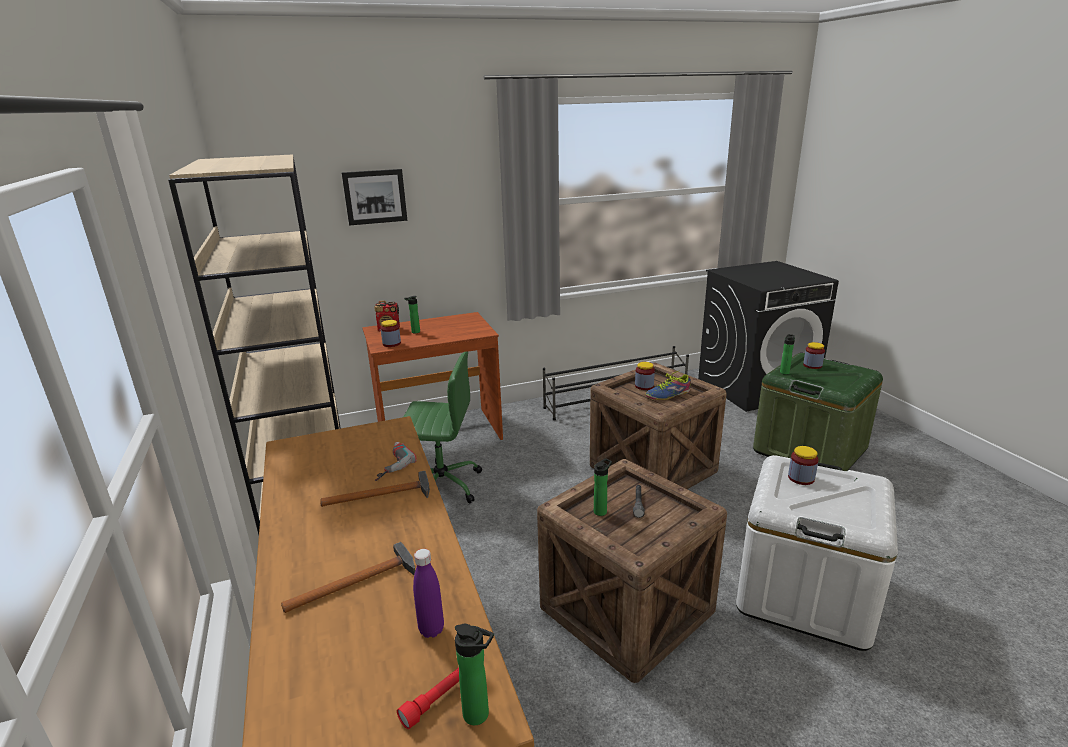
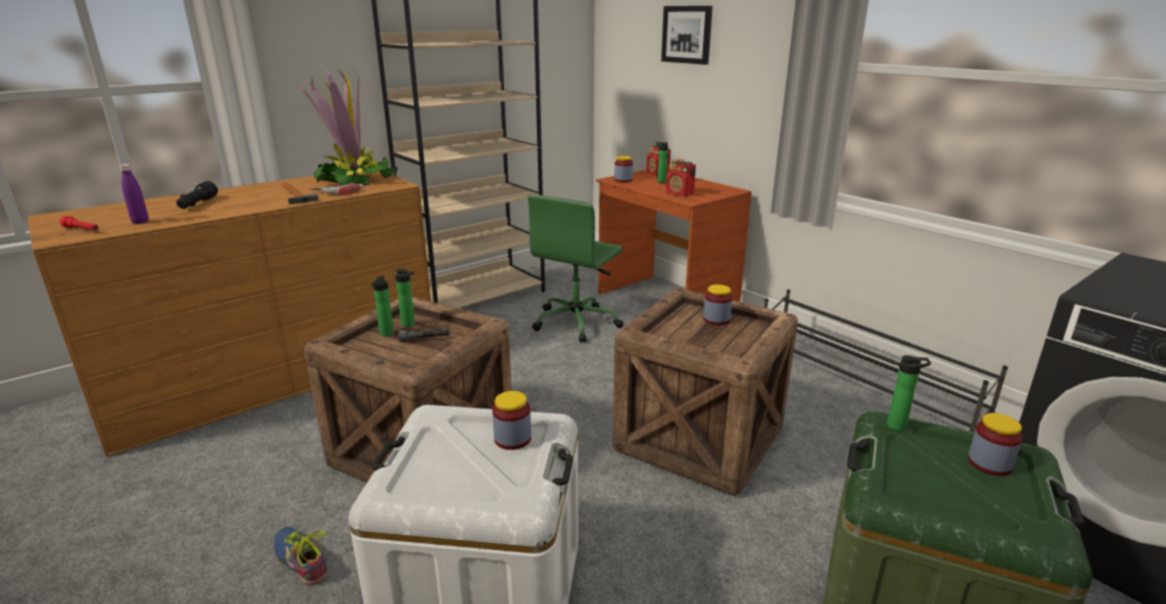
camera: 70 degrees right, 0 degrees up
hammer [281,542,415,613] -> black flashlight [176,181,218,209]
green office chair [403,351,482,504] -> green office chair turned 45 degrees clockwise [528,195,624,343]
bottle [455,624,494,725] -> bottle moved to [371,276,394,336]
shoe [646,370,691,400] -> shoe moved to [274,527,327,585]
none -> potted plant [301,66,398,186]
none -> radio [666,159,696,196]

